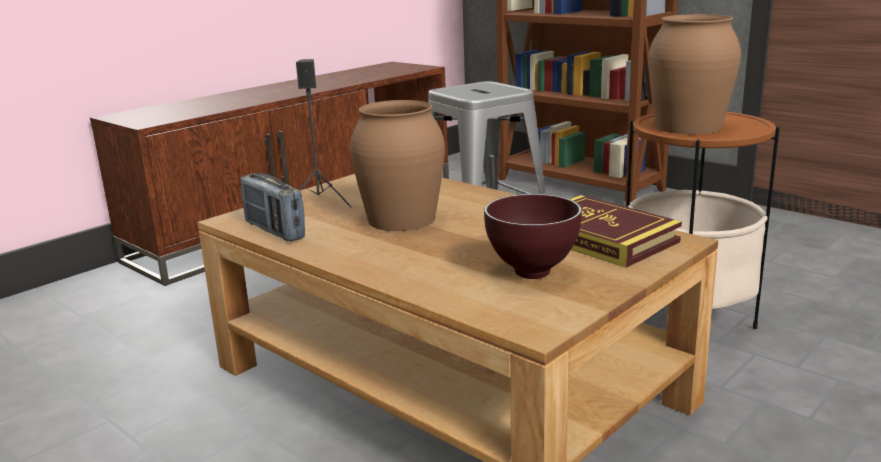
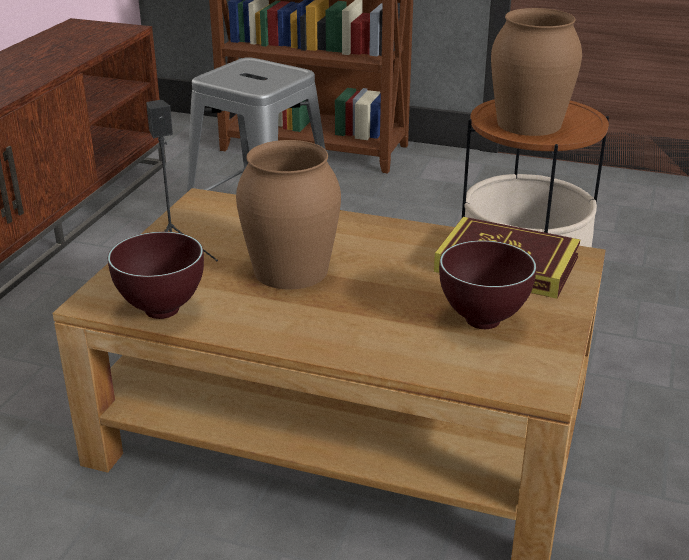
camera: 25 degrees left, 10 degrees up
radio [240,173,305,241] -> brown bowl [108,232,204,319]

